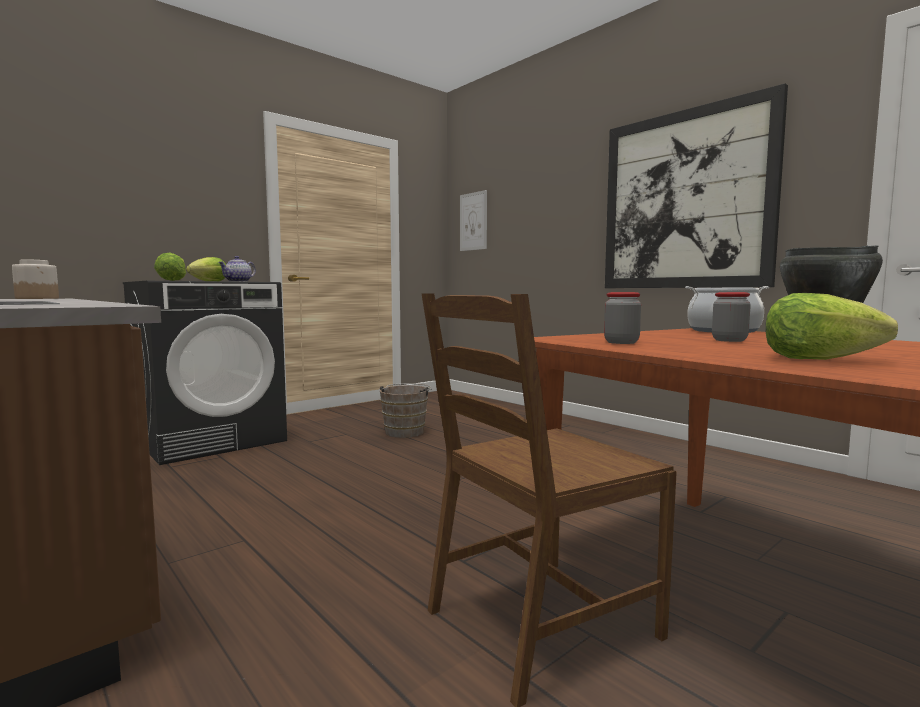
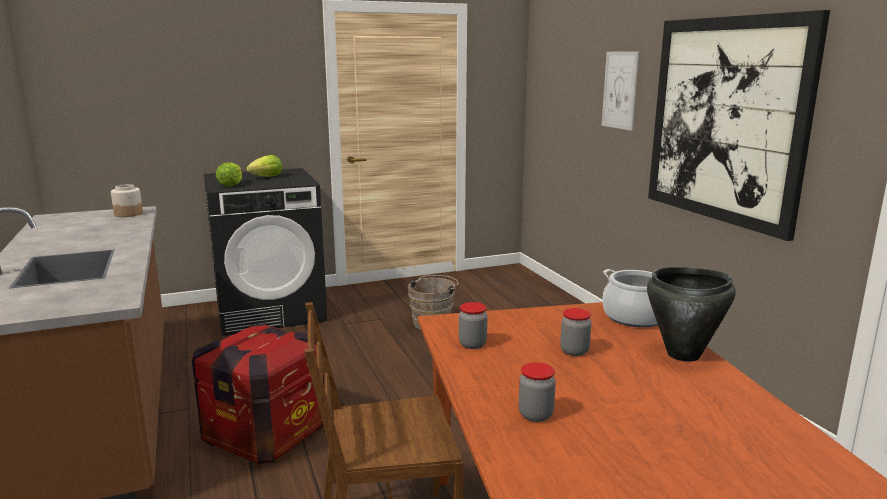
camera: 20 degrees right, 10 degrees up
teapot [219,256,256,282] -> none
picture [460,190,487,251] -> picture moved to [602,51,639,131]
lettuce [765,293,898,360] -> jar [519,362,556,422]
none -> crate [192,323,325,464]

